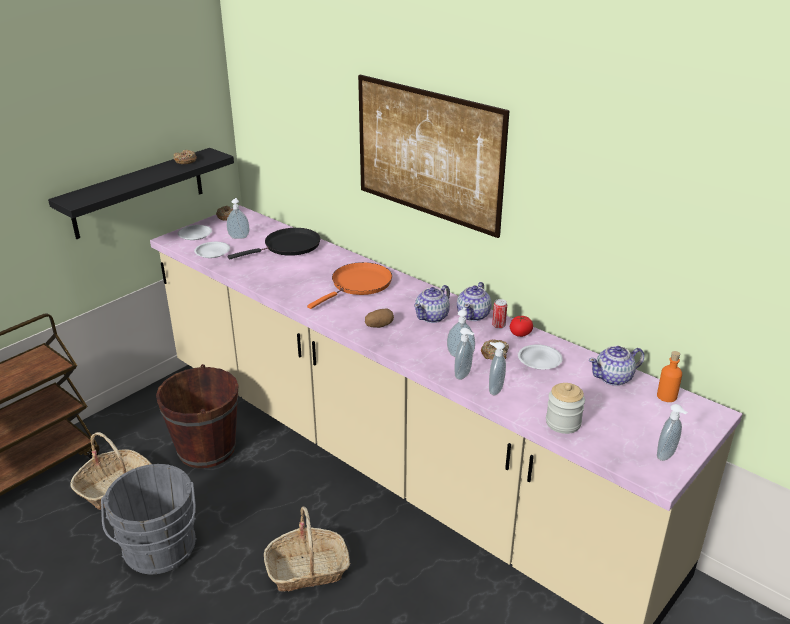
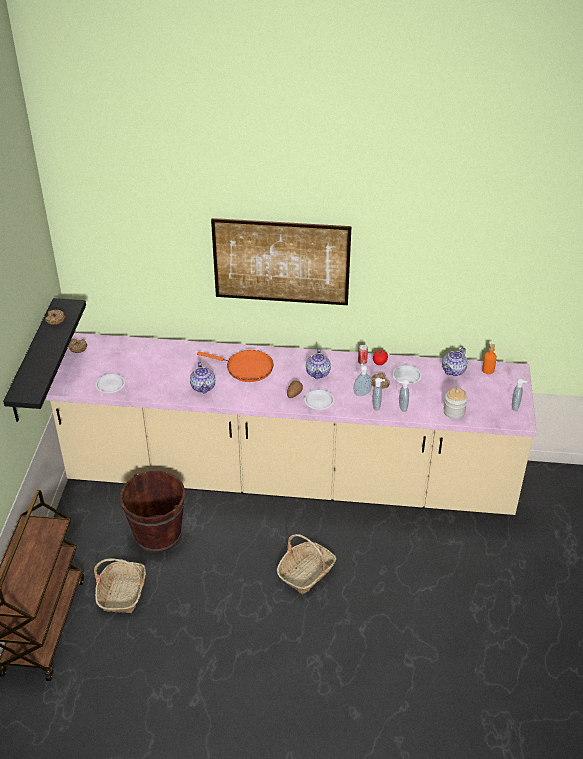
camera: 35 degrees left, 10 degrees up
grey bucket [101,464,197,574] -> none
white plate [178,225,212,240] -> white plate moved to [304,389,334,410]
soap dispenser [227,198,249,239] -> none
black frying pan [227,228,320,259] -> none
orange frying pan [307,262,392,309] -> orange frying pan turned 105 degrees clockwise [197,350,274,382]
teapot [457,282,492,321] -> teapot moved to [190,362,215,394]

